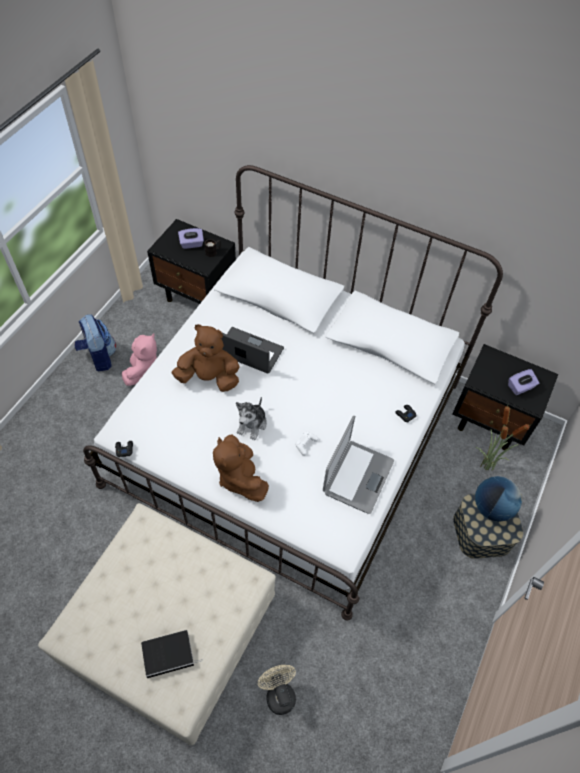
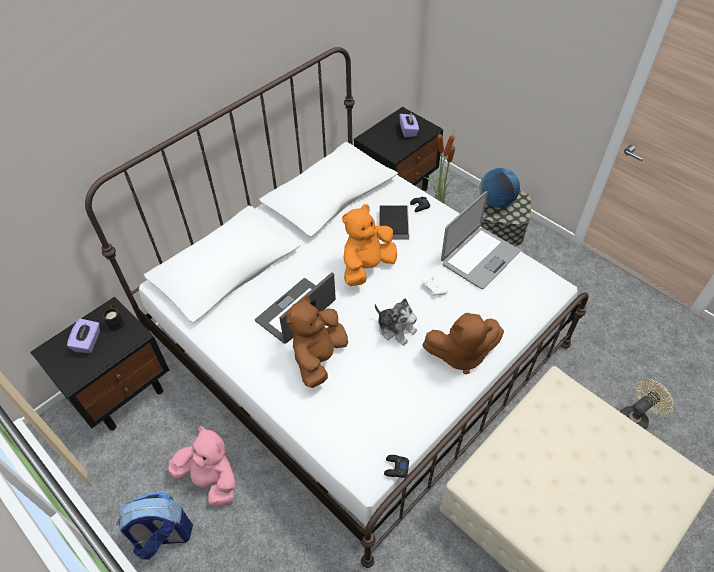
camera: 70 degrees left, 5 degrees down
book [141,630,203,678] -> book moved to [379,205,409,240]
beige fan [258,665,296,715] -> beige fan turned 150 degrees clockwise [620,379,673,430]
laptop [323,416,394,514] -> laptop turned 90 degrees clockwise [441,191,521,289]
none -> orange plush toy [342,204,397,286]

